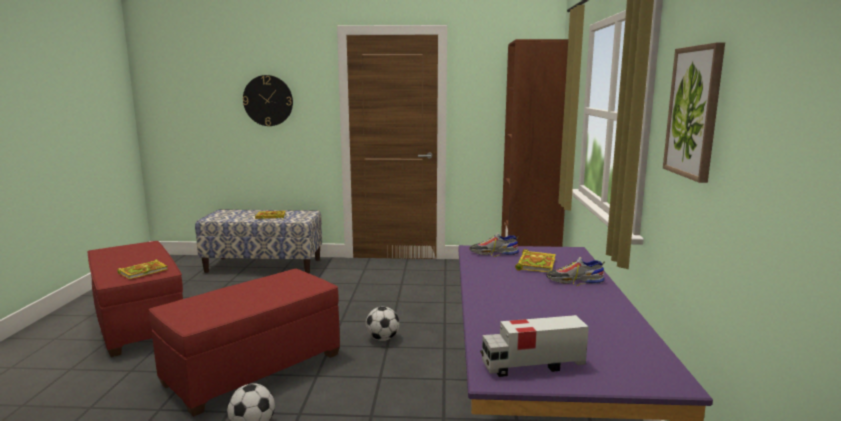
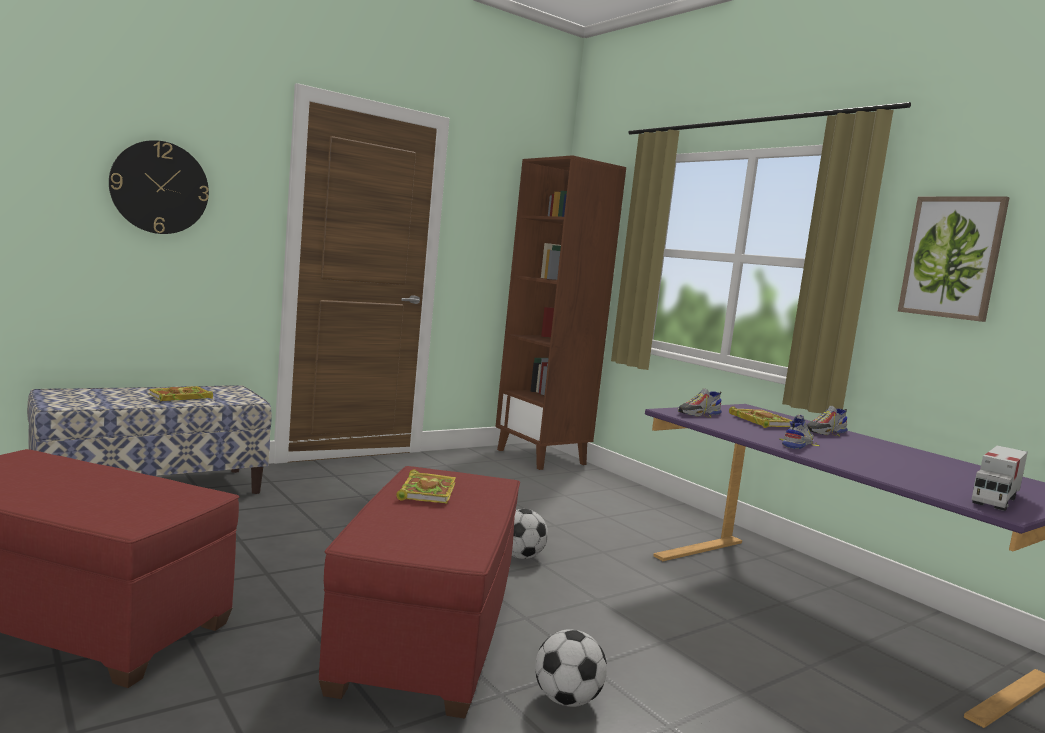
camera: 40 degrees left, 5 degrees down
book [117,259,168,279] -> book moved to [396,470,456,504]
none -> shoe [779,414,820,449]

